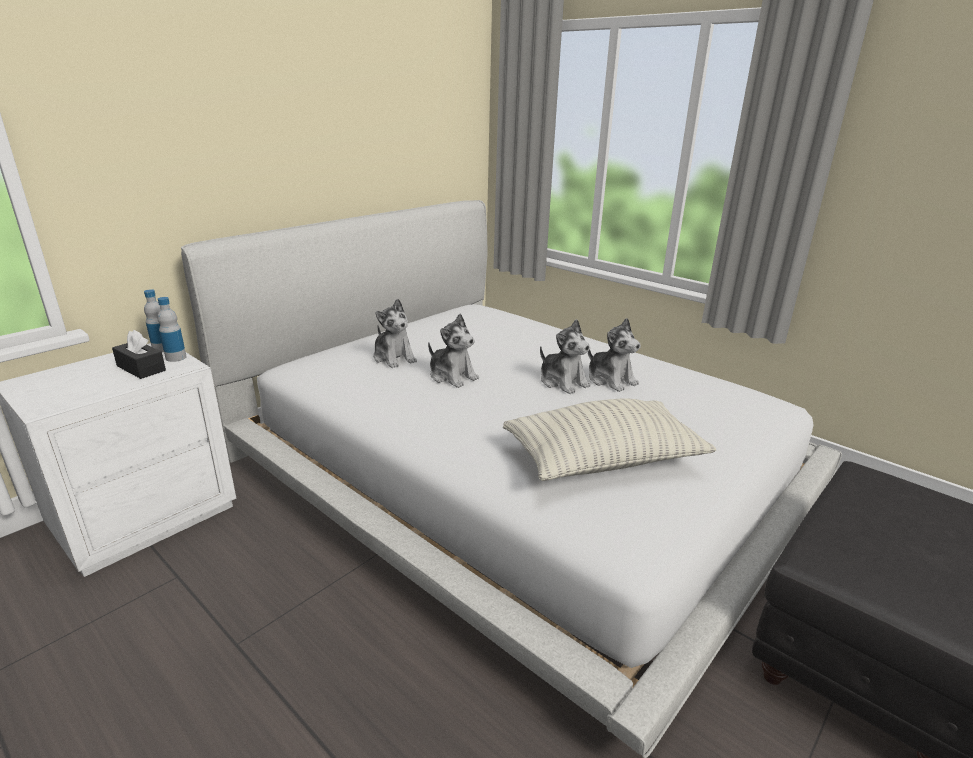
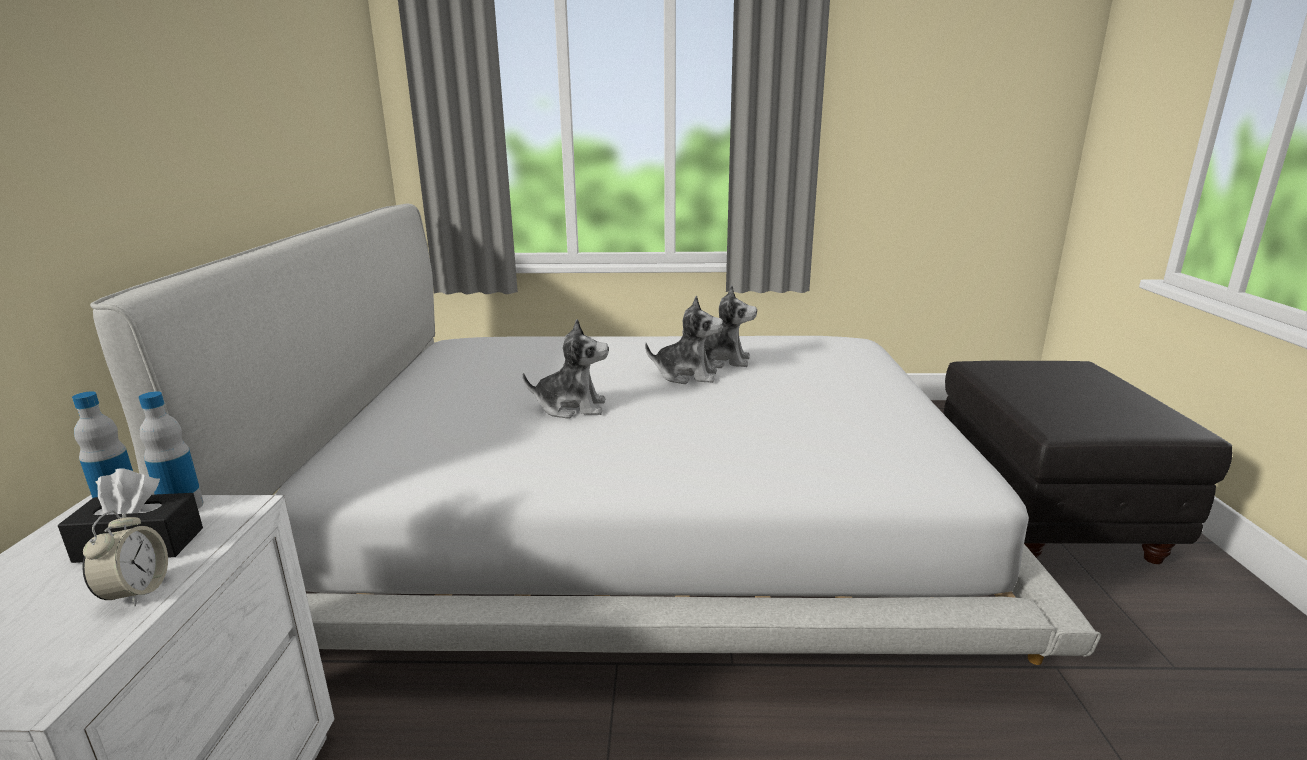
camera: 40 degrees left, 5 degrees down
plush toy [373,299,417,368] -> none
pillow [503,398,716,481] -> none
none -> alarm clock [82,510,168,607]

